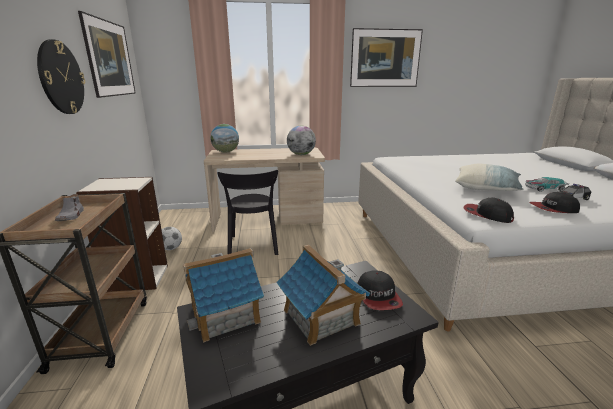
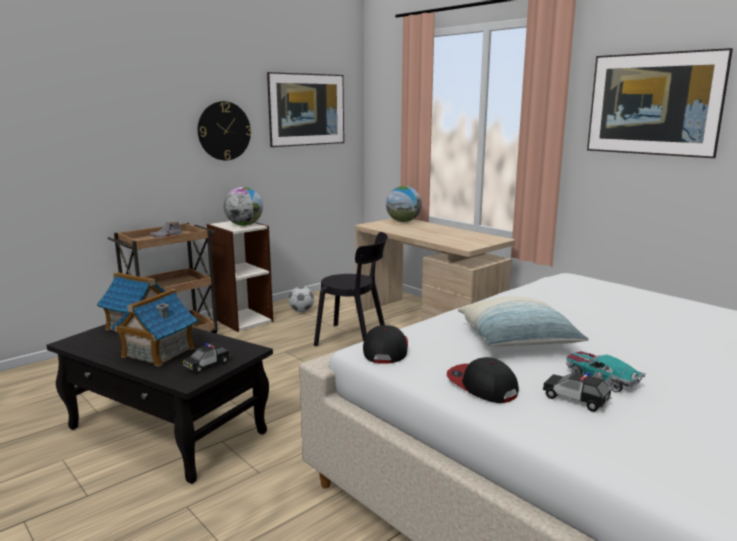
camera: 55 degrees right, 5 degrees down
black chair [217,170,278,255] -> black chair turned 120 degrees counterclockwise [314,232,388,346]
globe [287,126,316,155] -> globe moved to [224,187,263,226]
cap [357,271,403,310] -> toy car [183,342,230,373]

